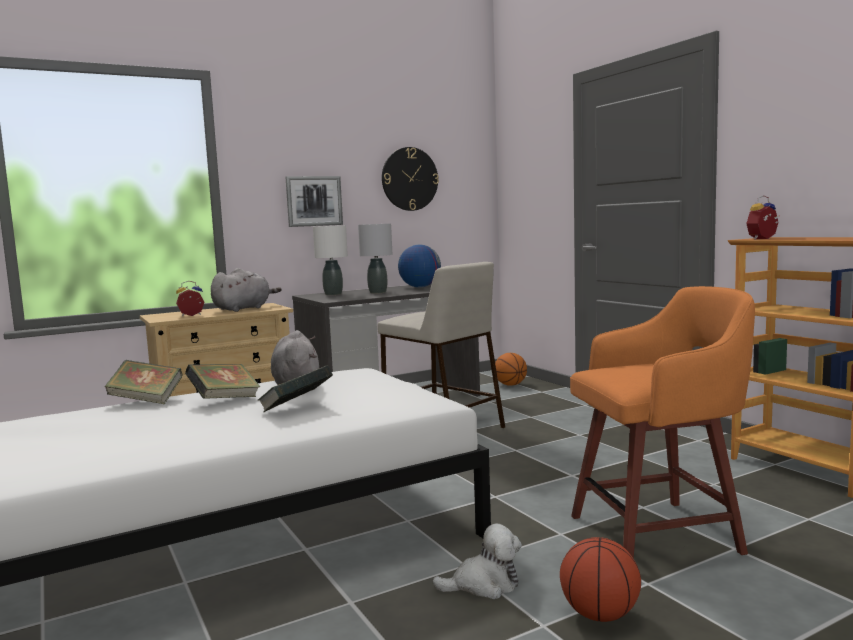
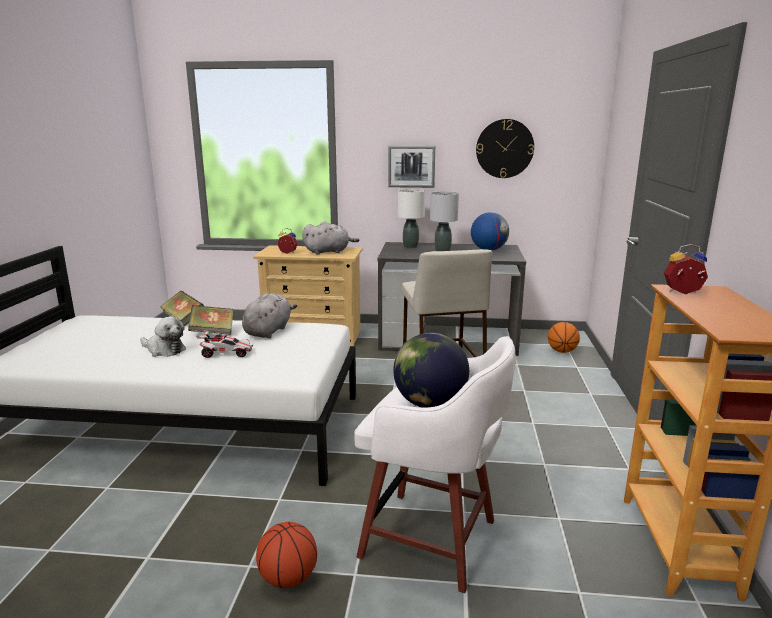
camera: 35 degrees right, 10 degrees up
book [258,365,333,412] -> toy car [196,330,253,358]
plush toy [432,523,522,599] -> plush toy moved to [140,316,186,357]
orange stool [570,286,755,559] -> white stool [354,336,515,593]
none -> globe [393,333,469,408]

